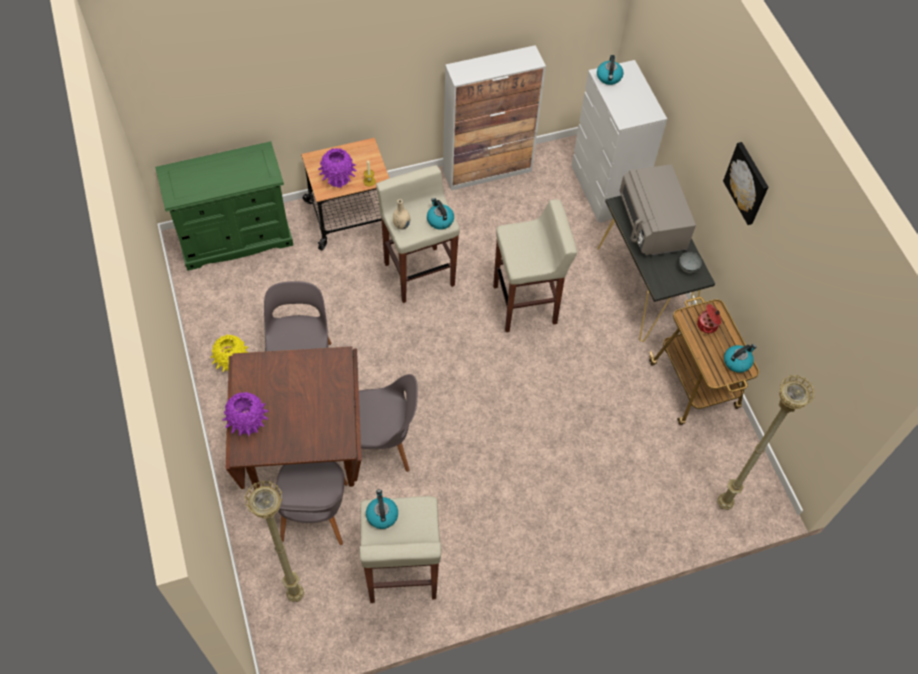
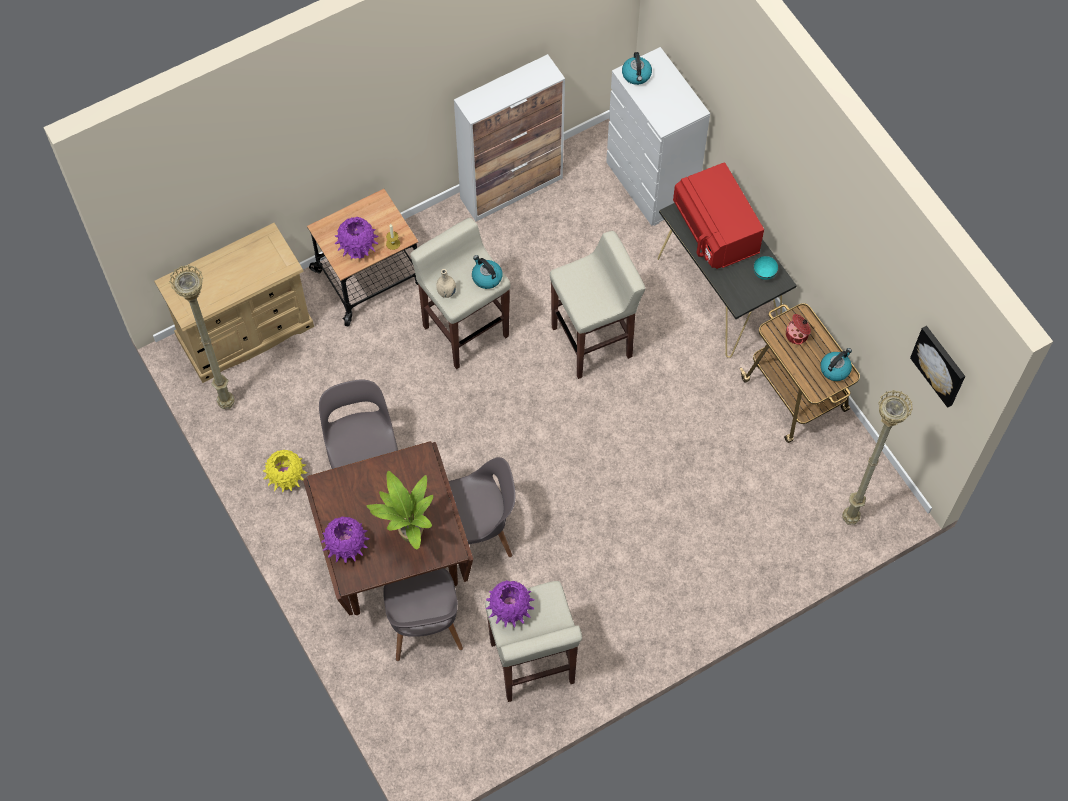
camera: 10 degrees left, 5 degrees up
green dresser [155,141,293,271] -> beige dresser [154,223,314,383]
beige floor lamp [244,480,304,602] -> beige floor lamp moved to [169,265,235,409]
kettle [366,489,398,529] -> purple vase [486,580,534,628]
grey microwave [620,164,696,256] -> red microwave [673,162,764,269]
grey bowl [679,252,702,273] -> turquoise bowl [753,256,779,280]
picture [723,142,768,225] -> picture moved to [910,326,965,408]
none -> potted plant [366,471,433,549]

